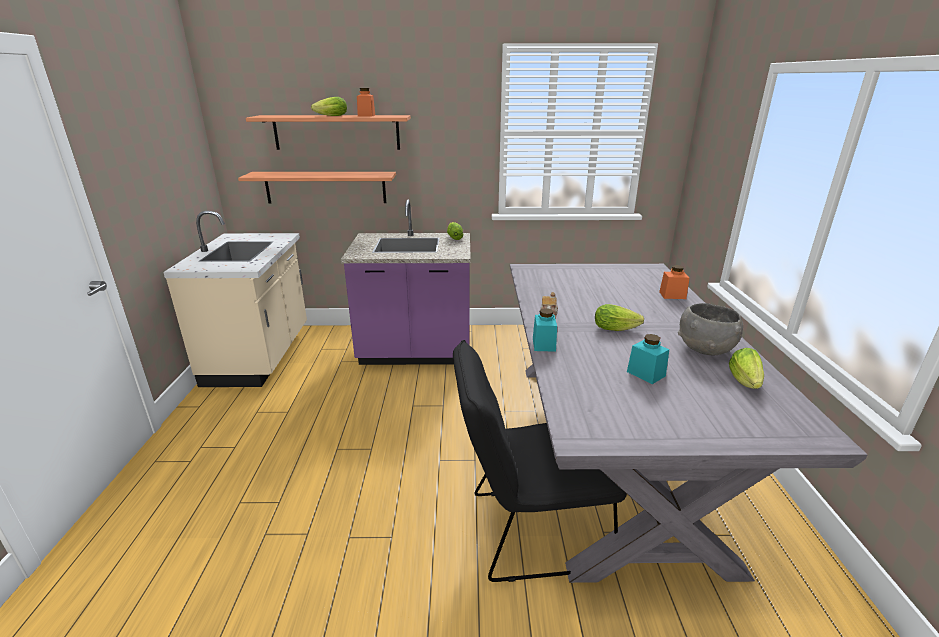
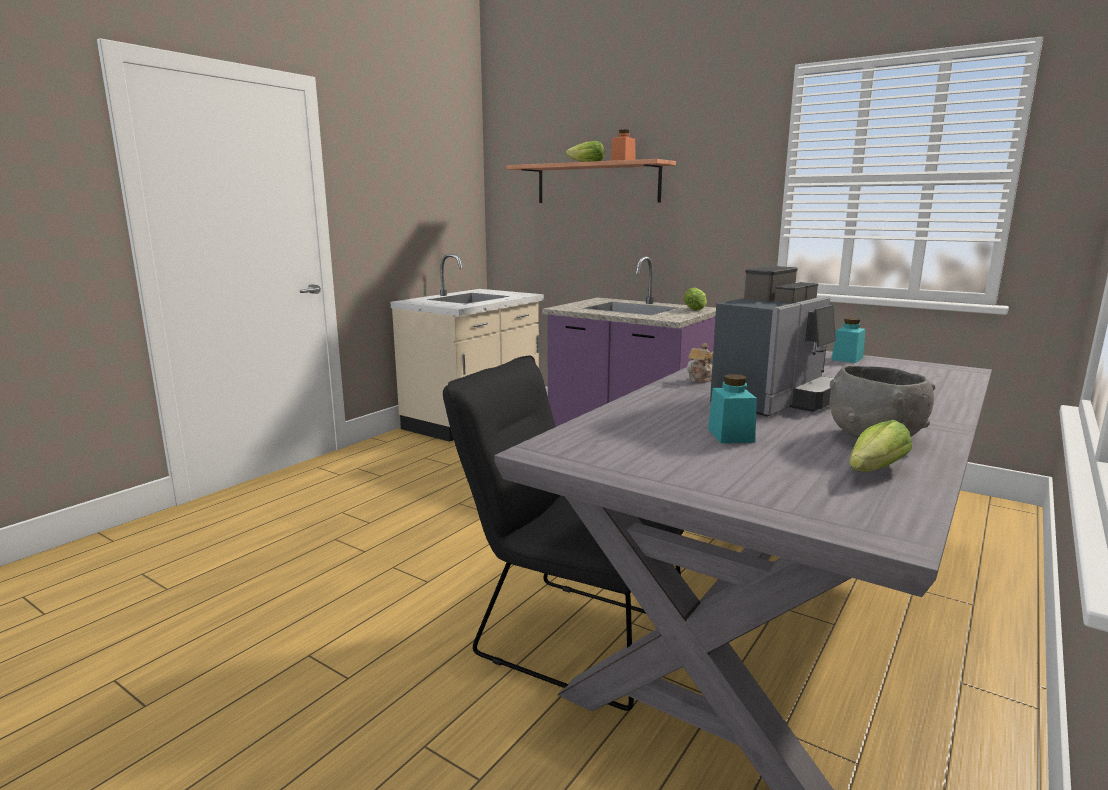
camera: 35 degrees right, 10 degrees down
shelf [238,172,396,203] -> none
turquoise jar [533,308,557,352] -> turquoise jar moved to [832,318,866,363]
lettuce [595,304,644,331] -> coffee machine [710,266,836,417]
orange jar [659,265,689,299] -> none

